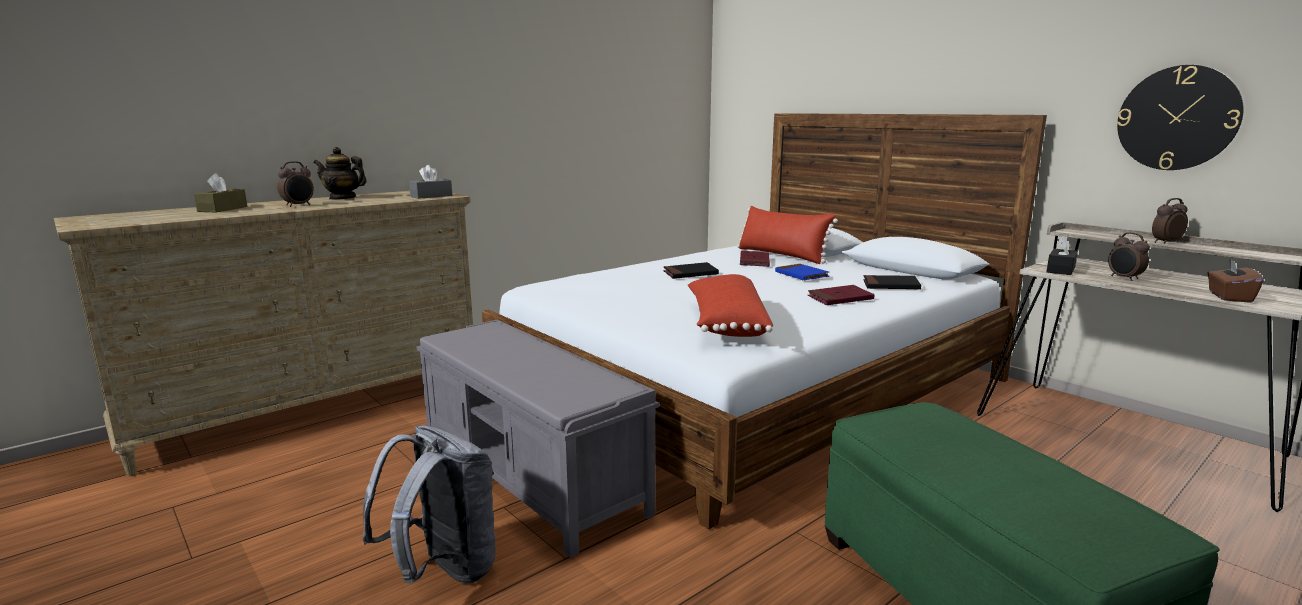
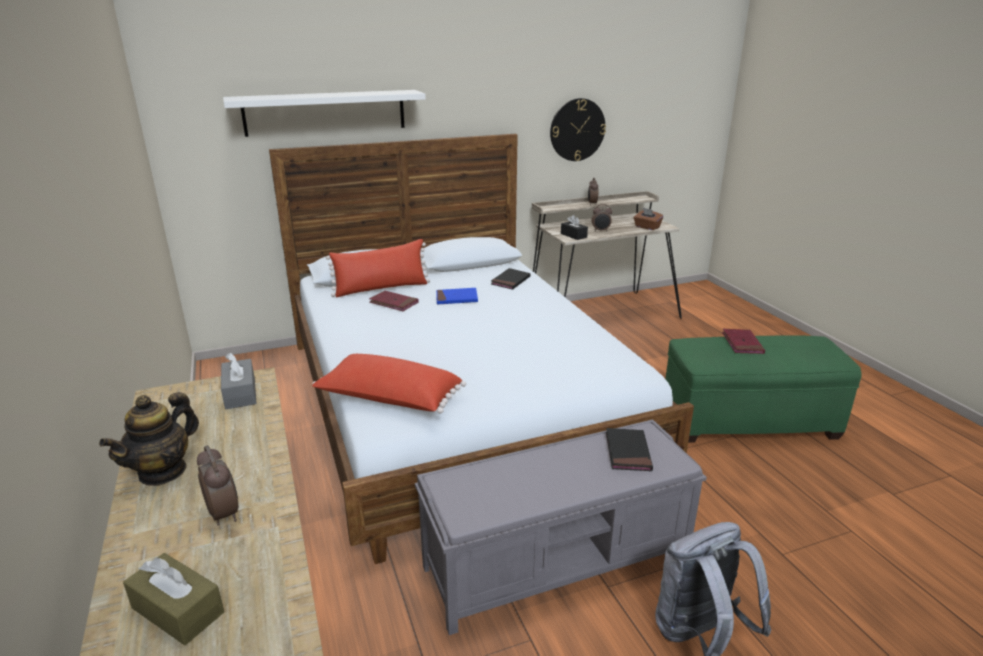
camera: 70 degrees left, 10 degrees up
black book [663,262,719,279] -> black book moved to [606,428,653,471]
red pillow [688,274,773,337] -> red pillow moved to [312,354,466,413]
red book [808,285,874,305] -> red book moved to [722,329,765,354]
none -> white shelf [223,90,426,137]

